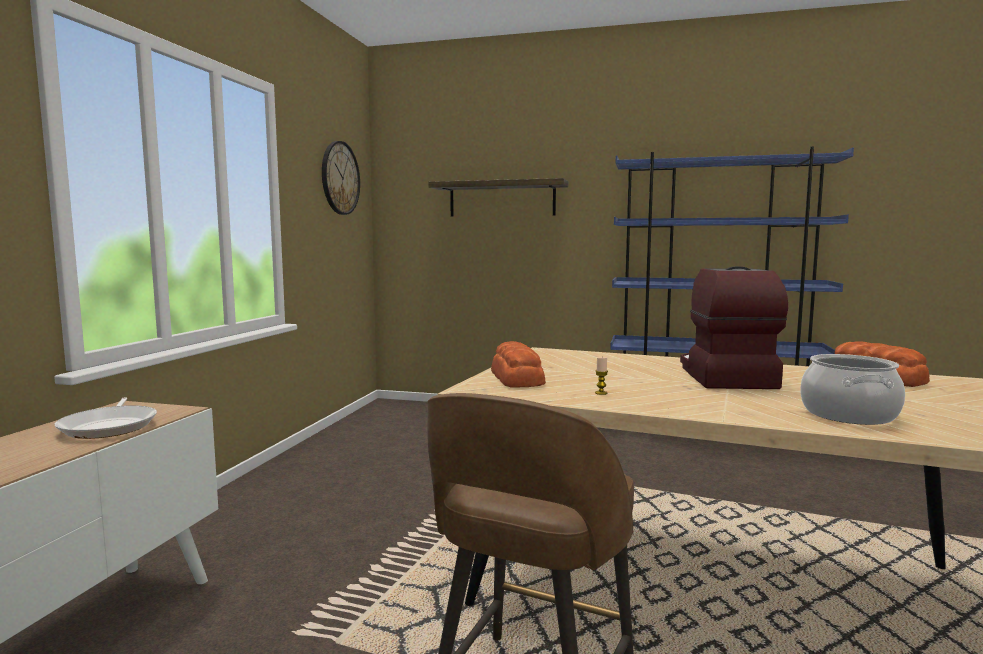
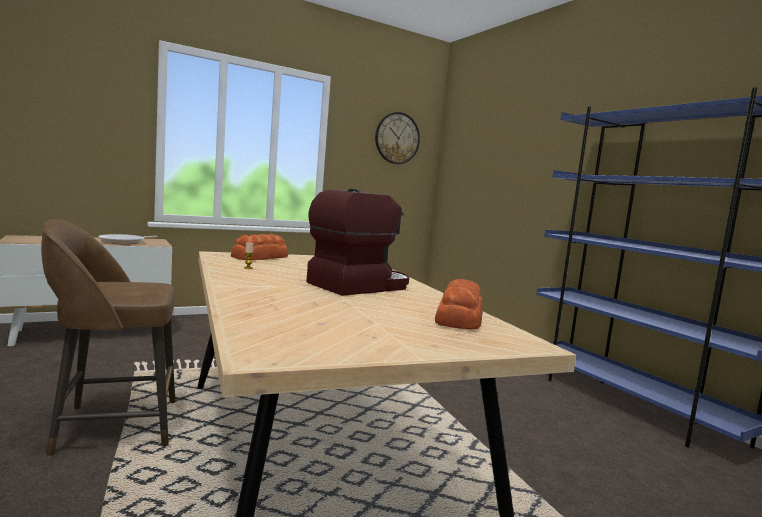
camera: 45 degrees right, 0 degrees up
shelf [429,178,568,217] -> none
cooking pot [800,354,905,425] -> none

